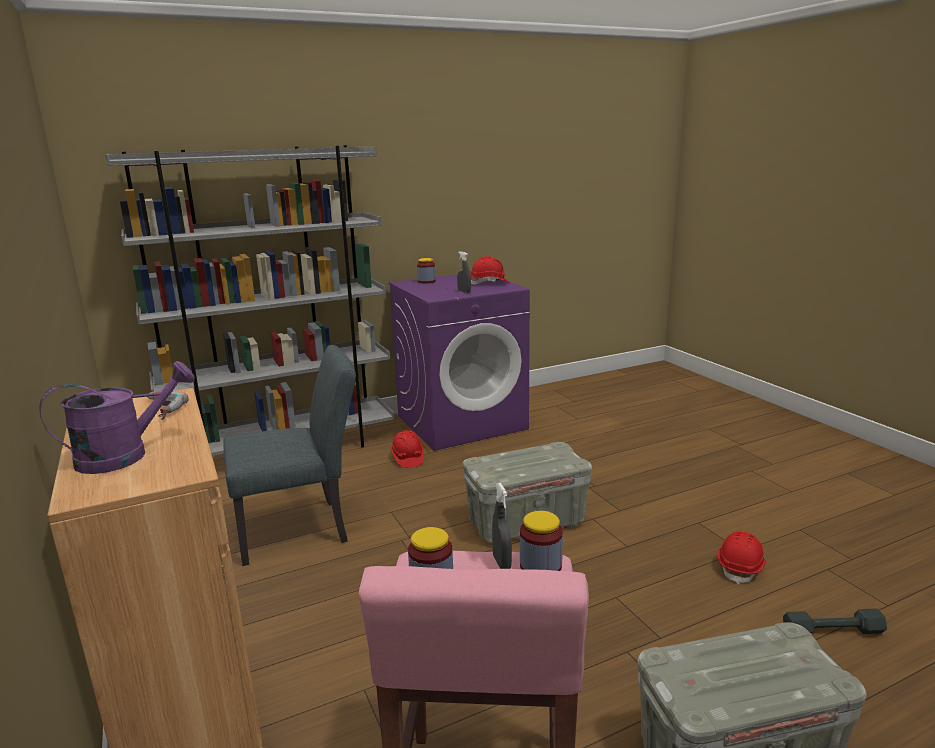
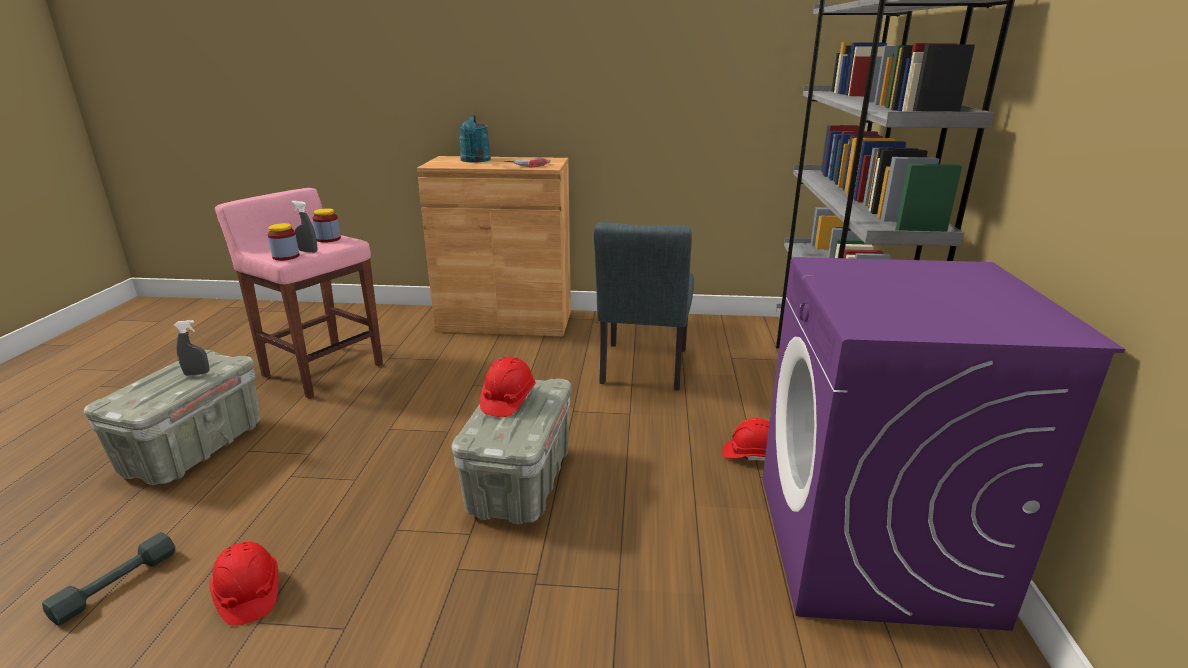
camera: 120 degrees right, 5 degrees up
purple watering can [39,361,195,474] -> turquoise watering can [458,115,491,163]
jar [417,258,435,284] -> none
grey spray bottle [457,251,471,293] -> grey spray bottle moved to [174,320,209,376]
red hard hat [471,256,510,285] -> red hard hat moved to [480,357,535,417]

